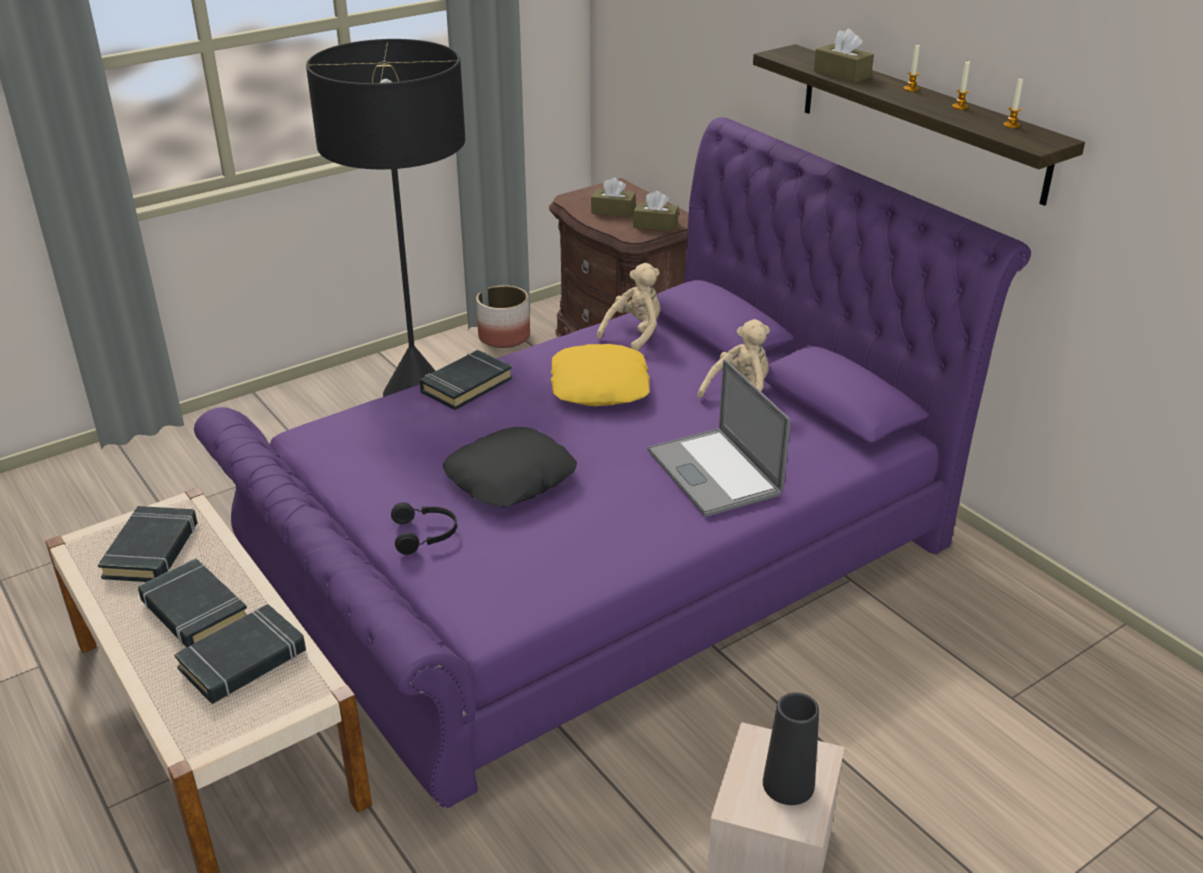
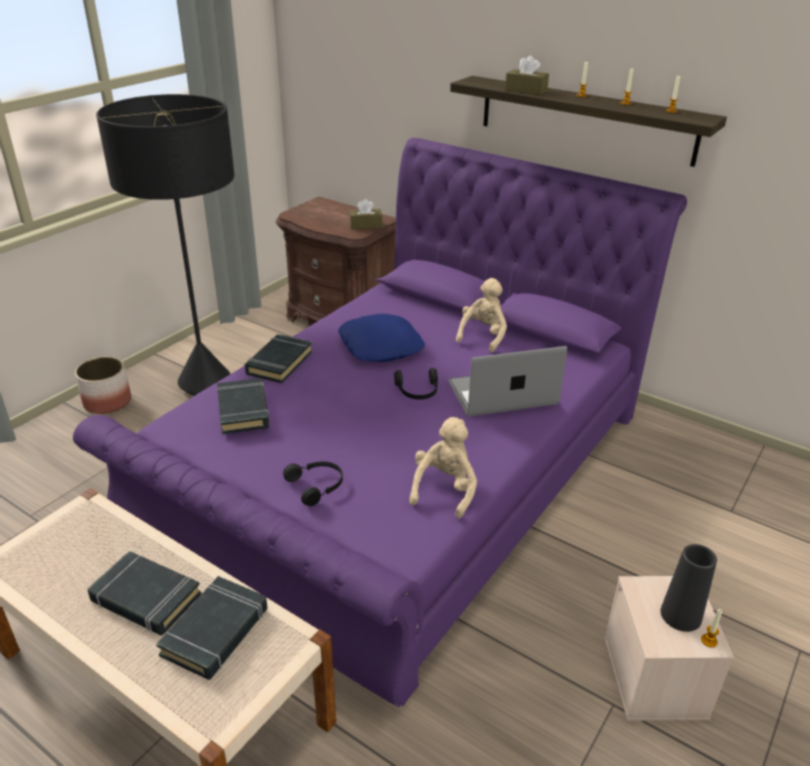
camera: 20 degrees left, 0 degrees up
black book [98,506,197,582] -> black book moved to [217,378,269,434]
black pillow [443,427,577,508] -> none
planter [476,286,530,348] -> planter moved to [75,357,131,414]
yellow pillow [551,344,650,406] -> blue pillow [338,314,425,362]
brown tissue box [591,178,636,217] -> none
beige plush toy [596,263,660,351] -> beige plush toy moved to [409,417,477,518]
laptop [647,359,791,516] -> laptop turned 120 degrees clockwise [449,346,567,417]
none -> black headphones [394,368,438,400]
none -> candle [701,609,722,648]

